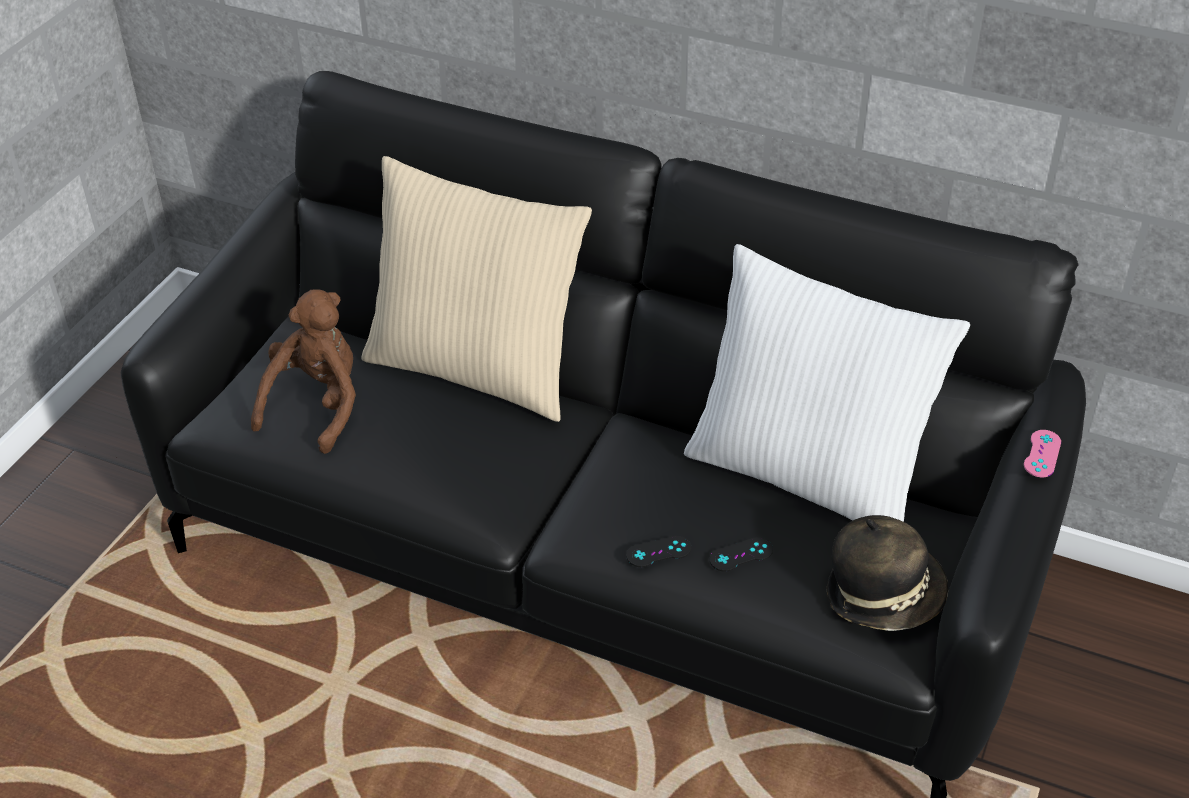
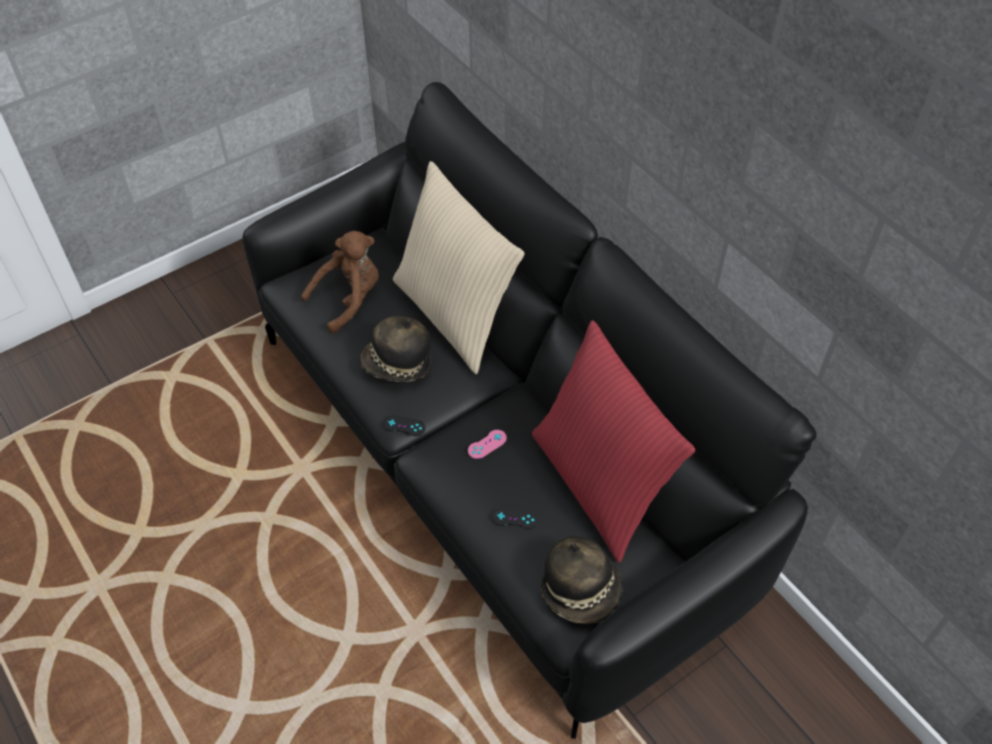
camera: 30 degrees right, 10 degrees up
black game controller [626,535,691,567] -> black game controller moved to [383,415,426,436]
white pillow [684,244,970,522] -> red pillow [532,320,695,563]
pink game controller [1024,430,1061,477] -> pink game controller moved to [468,430,507,459]
none -> hat [360,316,432,382]

